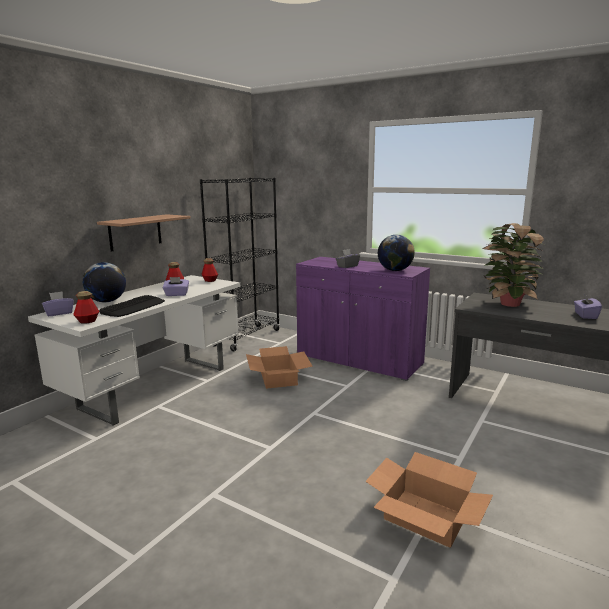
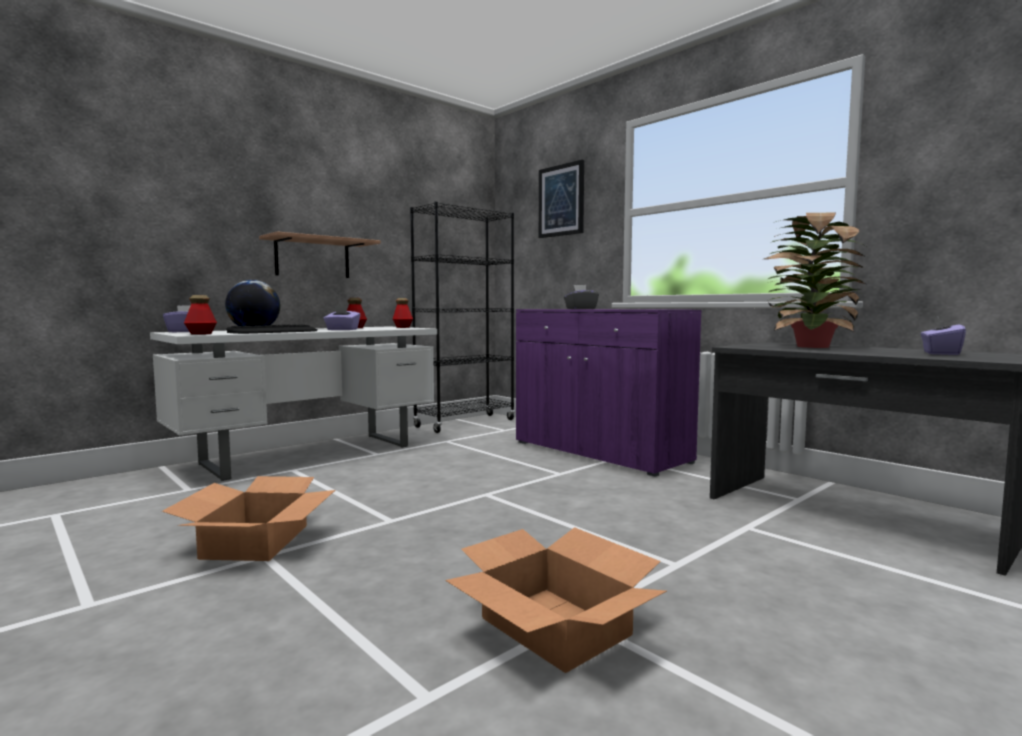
camera: 15 degrees right, 10 degrees down
cardboard box [246,346,313,389] -> cardboard box moved to [162,476,335,561]
globe [378,235,415,271] -> none
none -> picture [539,160,584,238]

